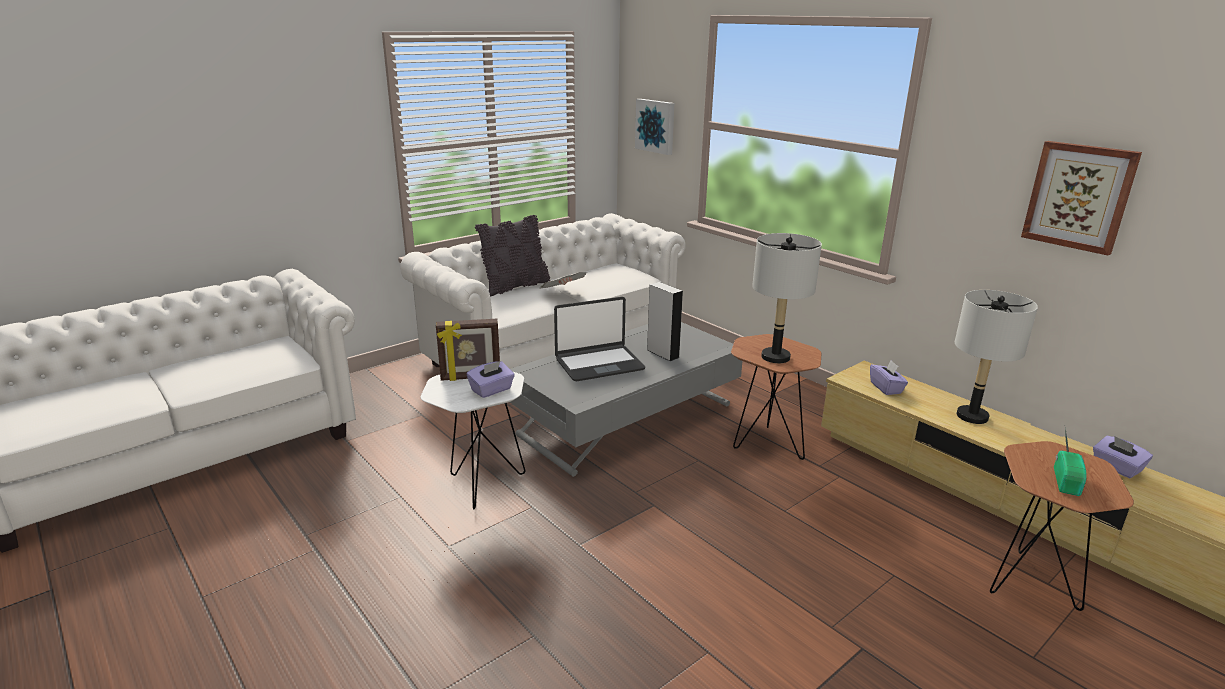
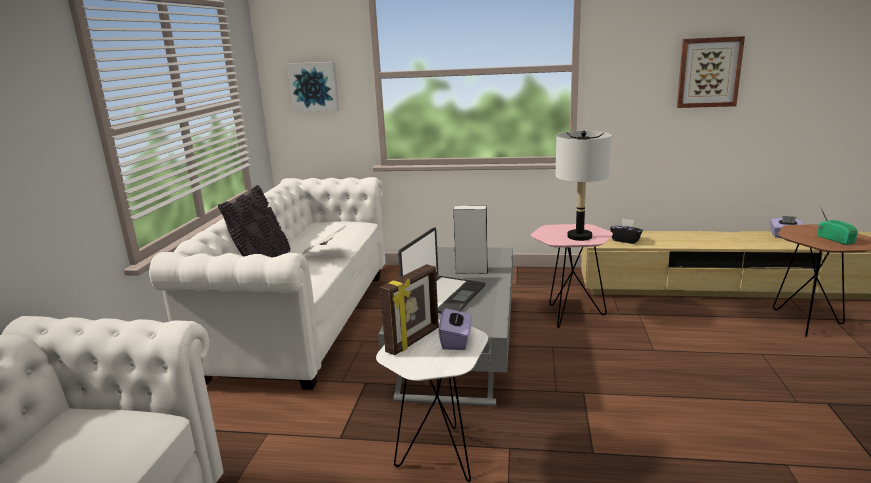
camera: 40 degrees left, 5 degrees down
brown side table [731,334,821,460] -> pink side table [531,224,613,328]
purple tissue box [870,360,908,395] -> black tissue box [610,219,643,244]
grey table lamp [955,290,1038,424] -> none

